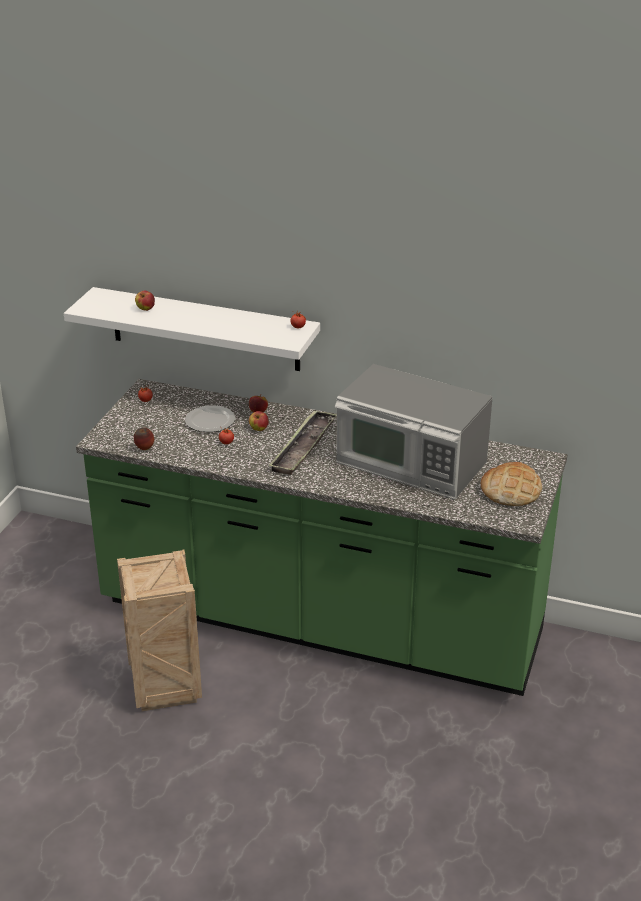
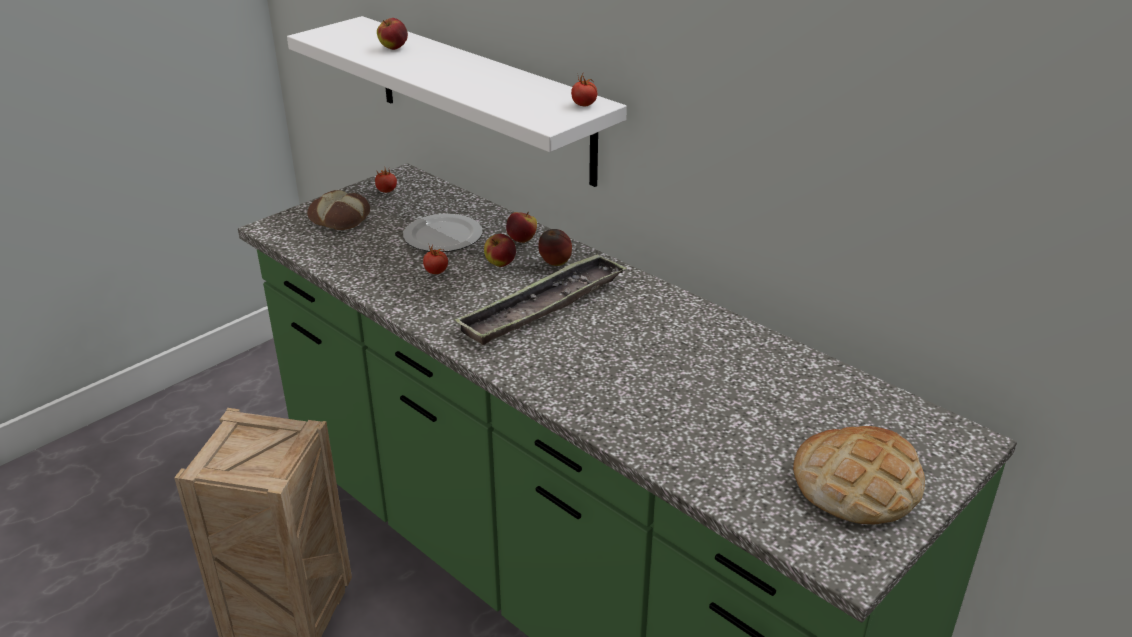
camera: 25 degrees right, 0 degrees up
apple [134,428,154,450] -> apple moved to [539,229,572,266]
microwave [335,364,493,500] -> none
none -> bread [307,190,370,230]

